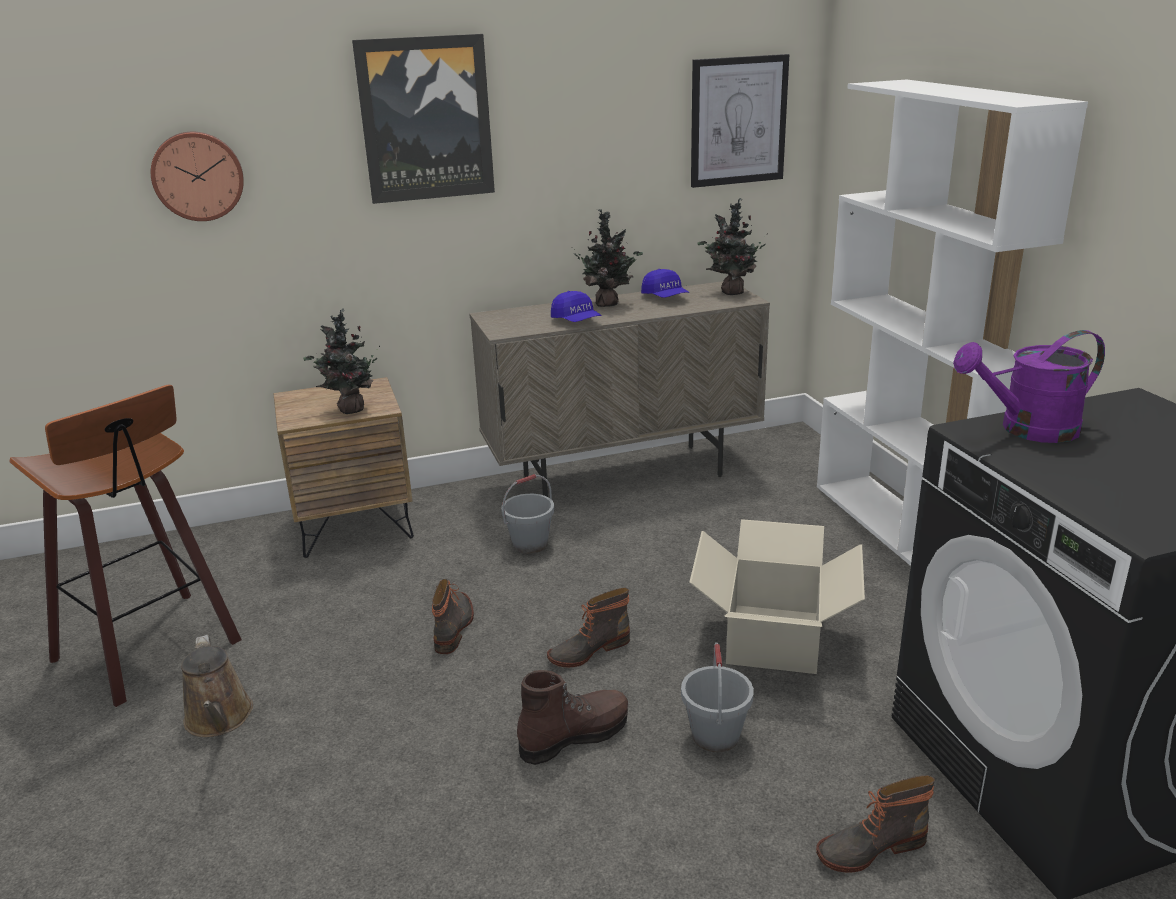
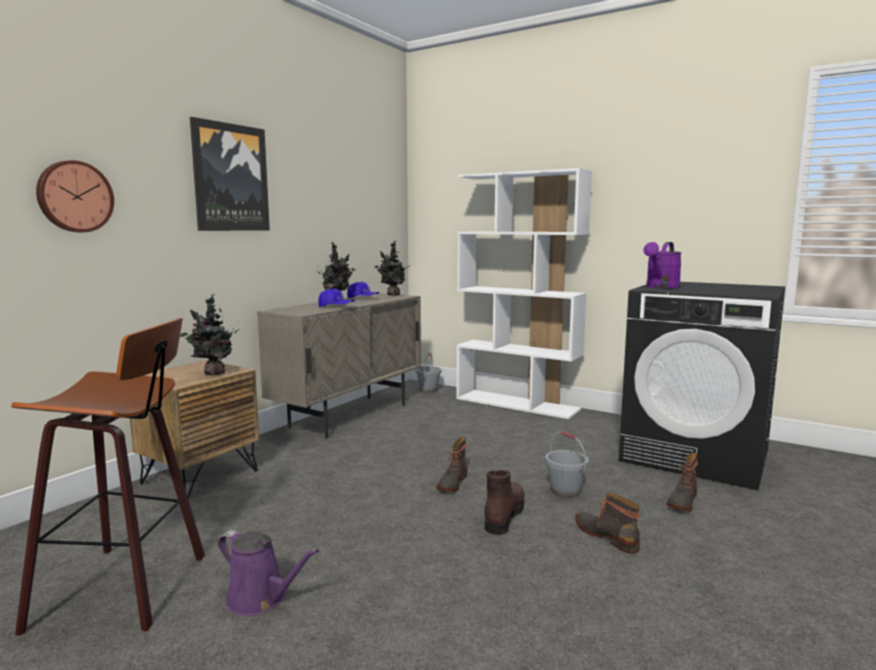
camera: 40 degrees left, 15 degrees down
brown watering can [181,635,253,737] -> purple watering can [218,530,319,616]
boot [432,579,474,654] -> boot moved to [575,493,640,554]
grey bucket [501,474,554,553] -> grey bucket moved to [416,353,441,393]
cardboard box [689,519,865,674] -> none
picture [691,54,789,188] -> none

